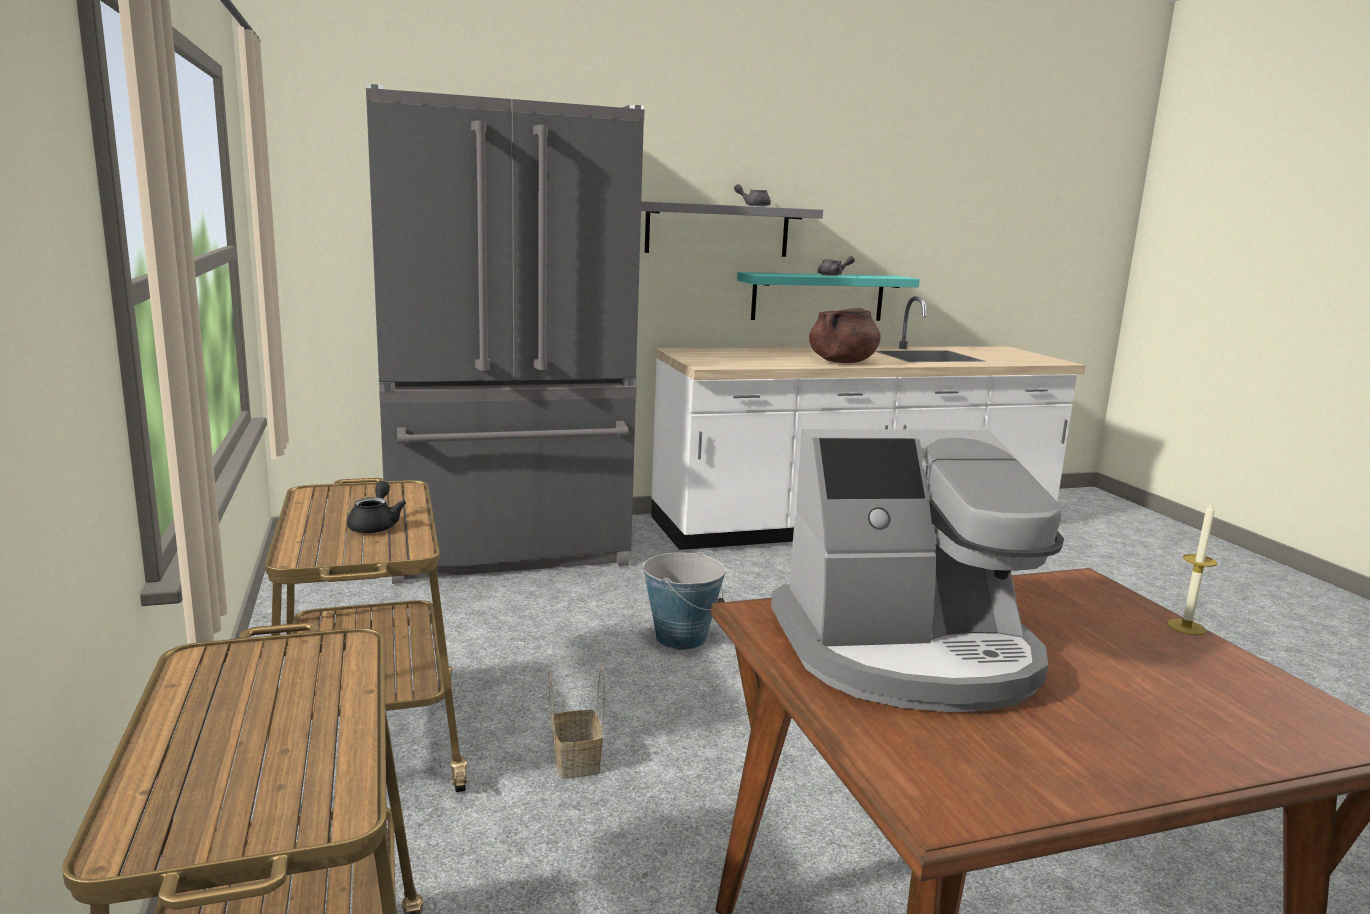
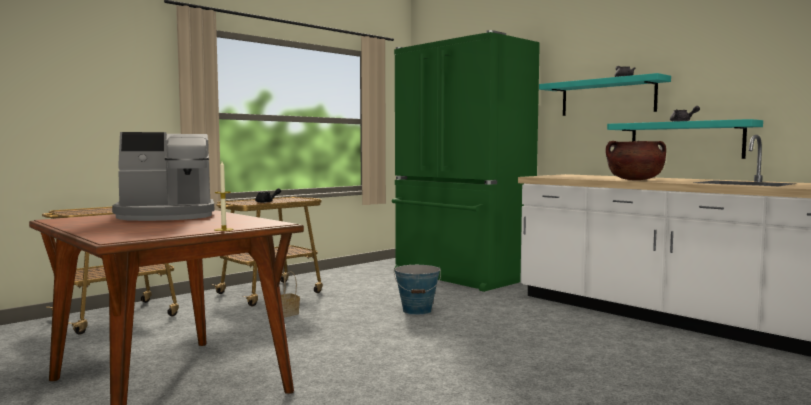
camera: 65 degrees right, 10 degrees down
grey fridge [366,84,644,584] -> green fridge [392,30,540,292]
grey shelf [641,201,823,257] -> turquoise shelf [539,73,671,116]
coffee machine [771,429,1064,712] -> coffee machine turned 75 degrees counterclockwise [112,132,214,221]

